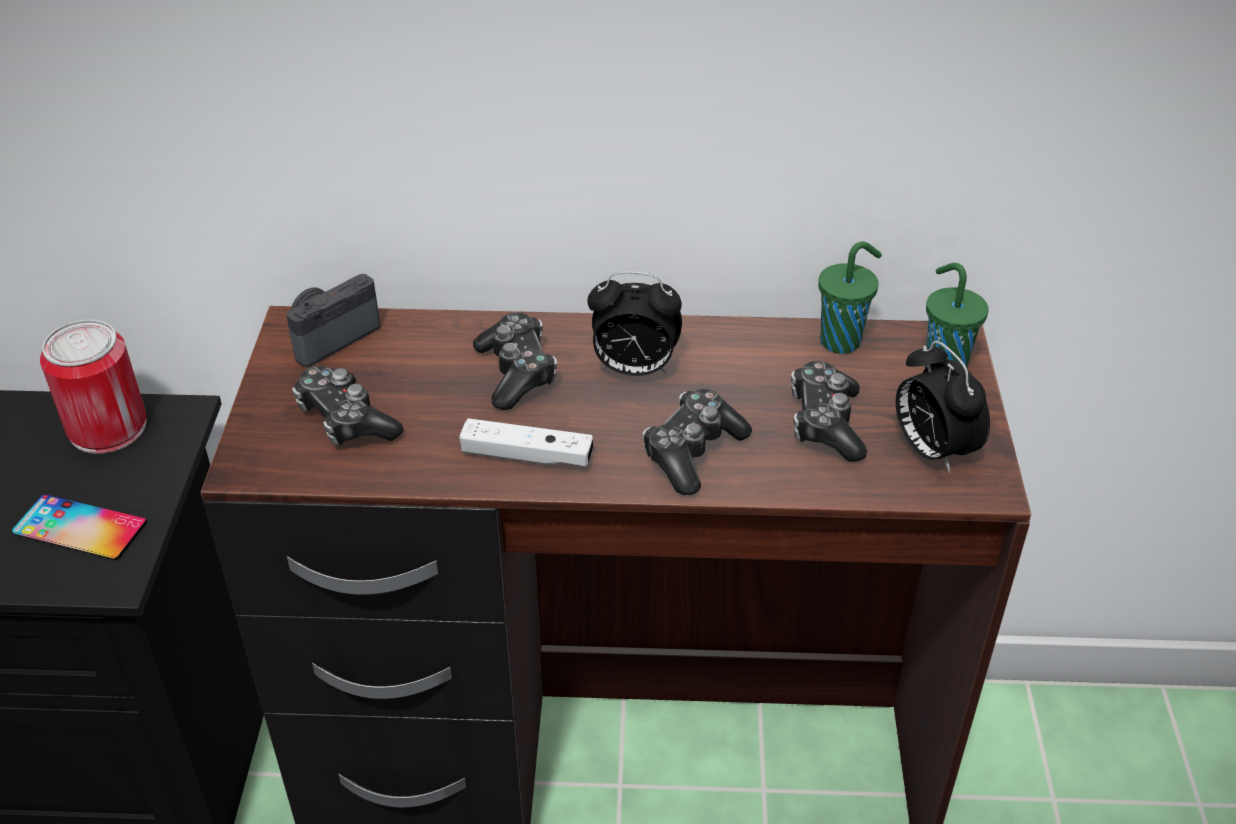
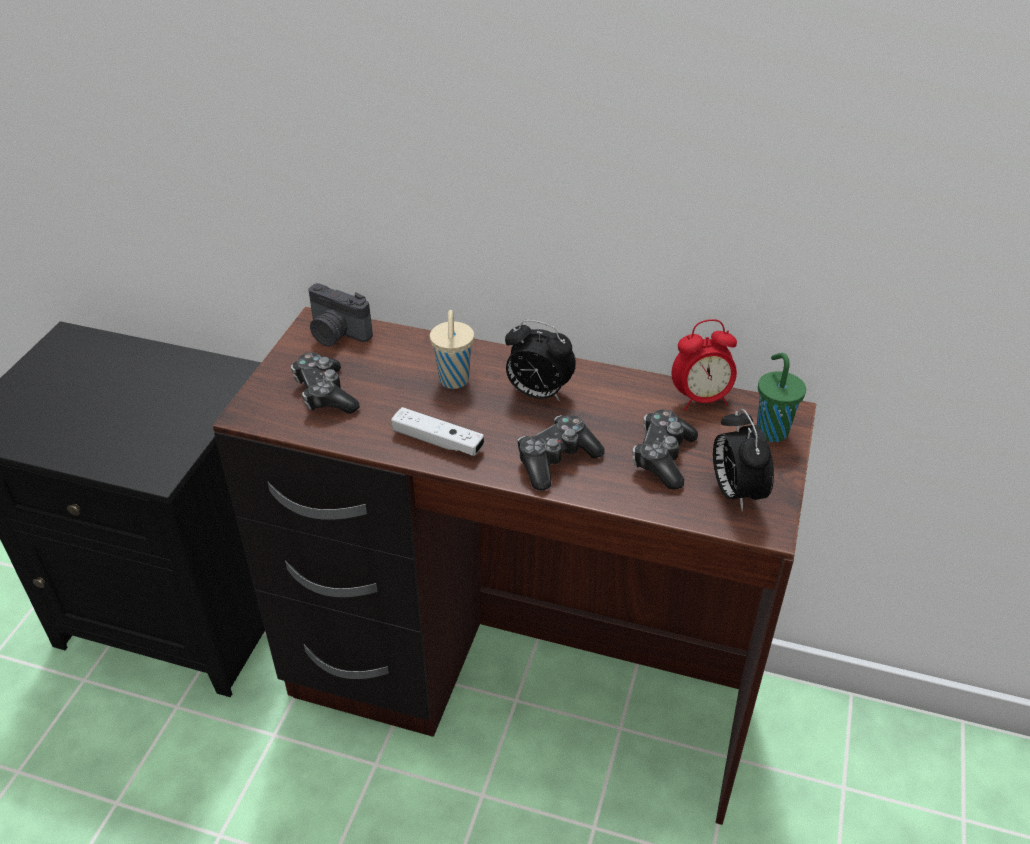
camera: 15 degrees right, 0 degrees up
phone [12,494,147,560] -> none
can [40,320,146,454] -> none
camera [286,274,380,367] -> camera turned 120 degrees counterclockwise [308,283,373,347]
game controller [473,313,557,410] -> beige cup [430,310,474,389]
green cup [818,242,882,354] -> alarm clock [672,319,737,411]

